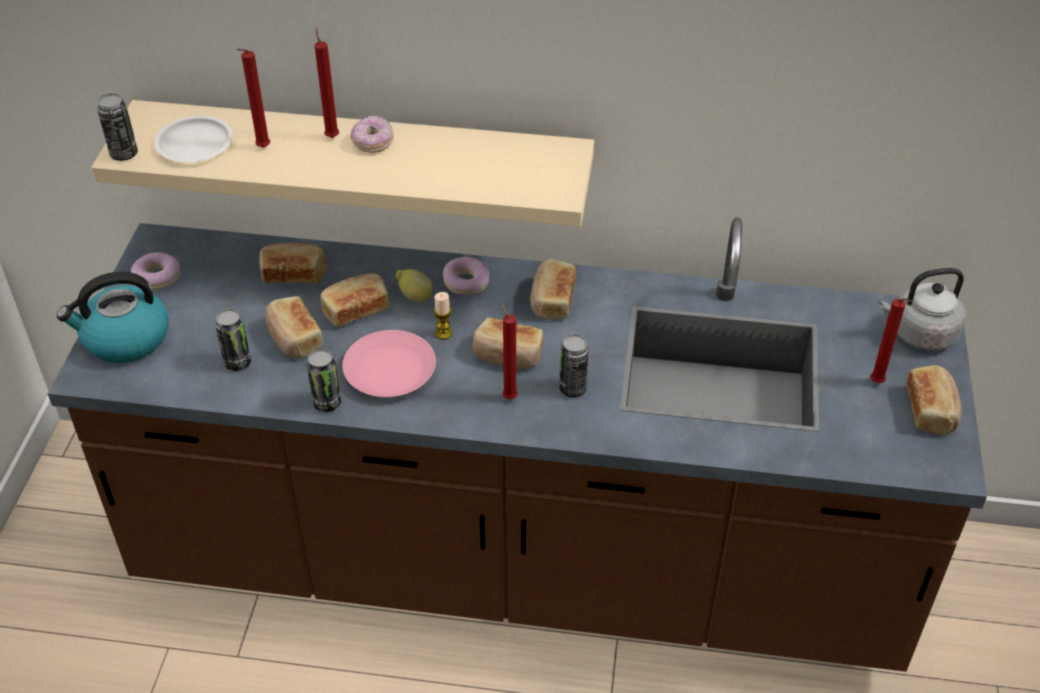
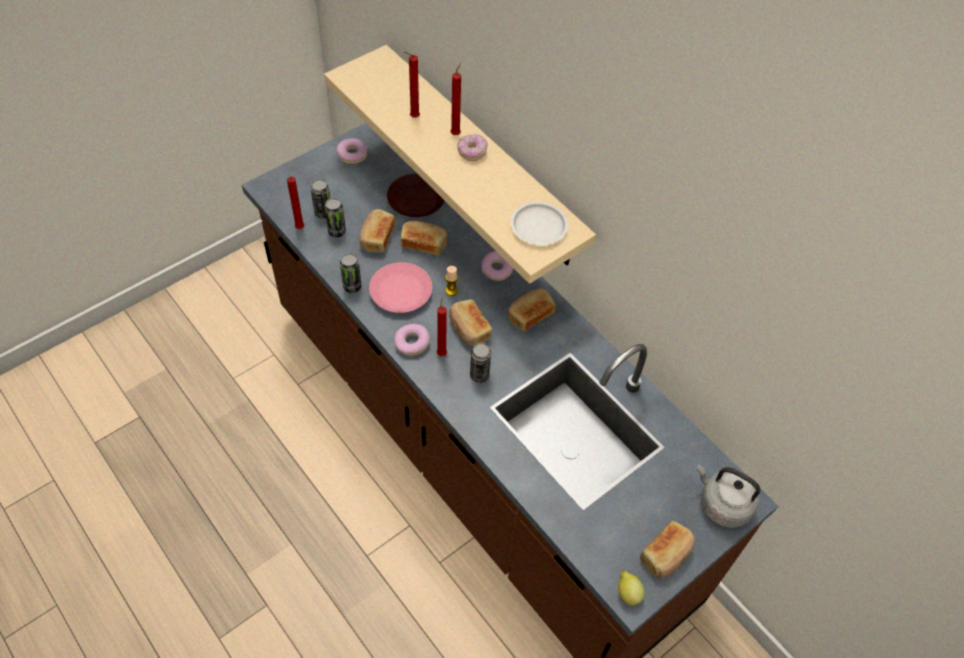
camera: 40 degrees right, 10 degrees up
kettle [57,272,169,363] -> none
can [97,93,138,161] -> can moved to [311,179,330,219]
white plate [154,116,233,162] -> white plate moved to [510,202,568,245]
bread [259,243,326,284] -> brown plate [387,174,445,217]
lemon [396,269,432,302] -> lemon moved to [618,571,645,606]
red candle [870,298,912,383] -> red candle moved to [287,176,304,229]
none -> donut [394,324,430,356]

